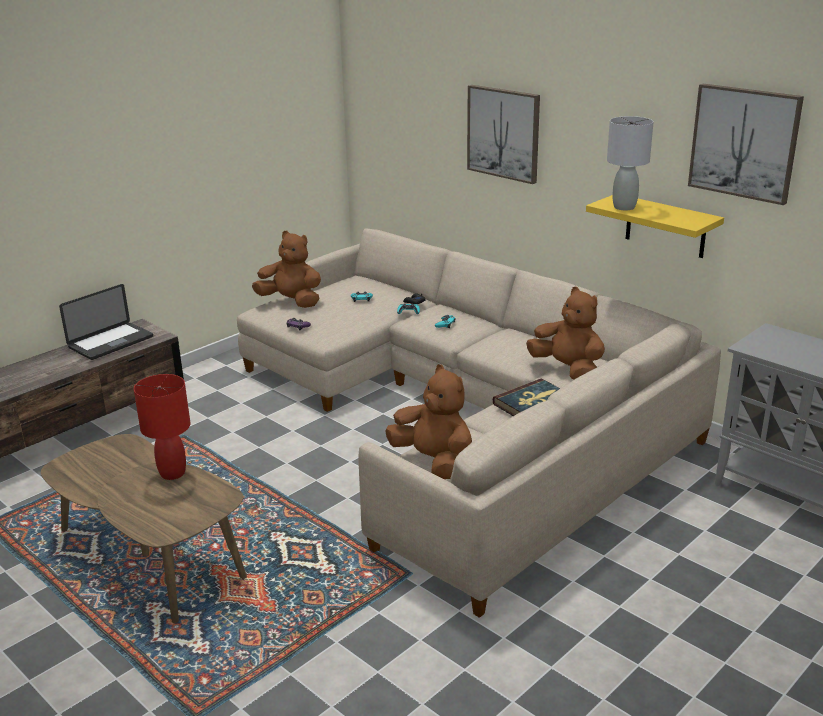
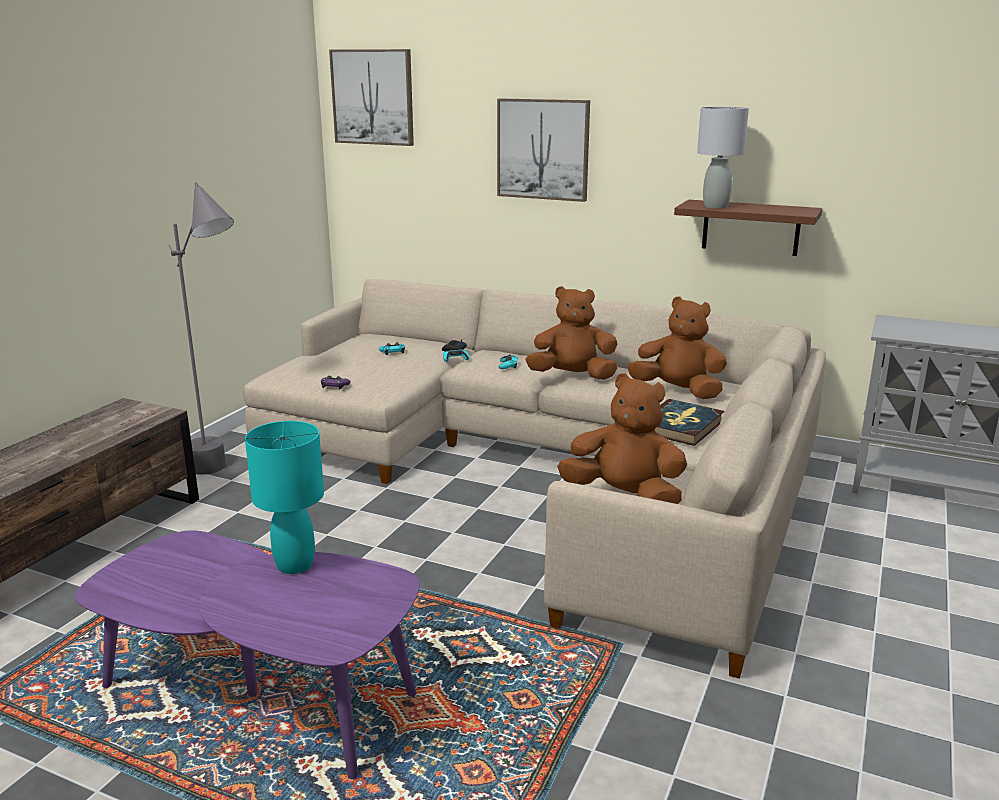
camera: 20 degrees left, 5 degrees down
brown coffee table [41,434,247,623] -> purple coffee table [75,530,419,779]
laptop [59,284,153,360] -> none
red table lamp [134,374,191,480] -> turquoise table lamp [245,421,324,574]
brown plush toy [252,231,321,308] -> brown plush toy moved to [525,286,617,380]
yellow shelf [586,195,724,258] -> brown shelf [674,200,822,256]
picture [688,84,804,205] -> picture moved to [329,49,414,146]
none -> grey floor lamp [169,182,234,475]

